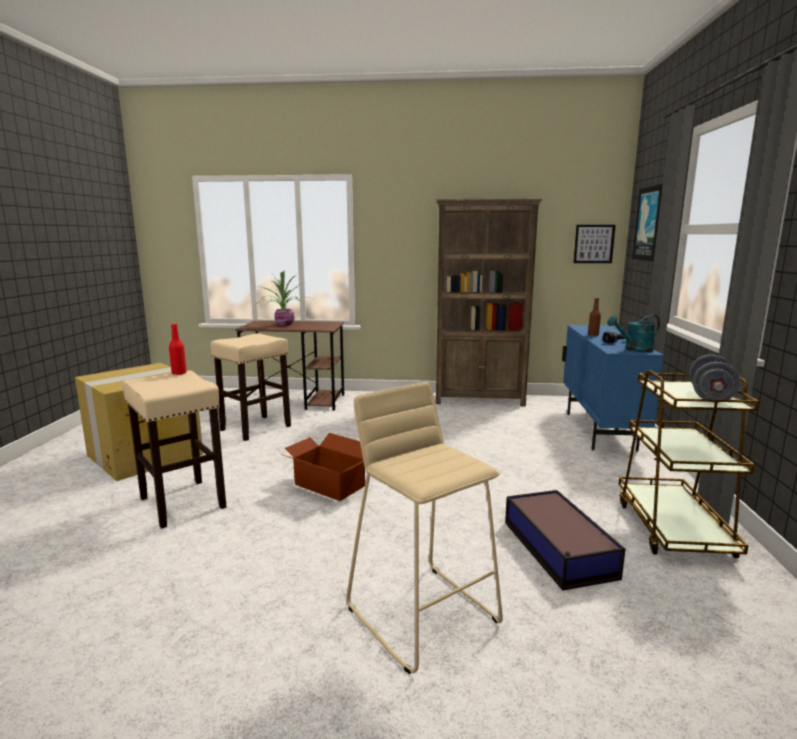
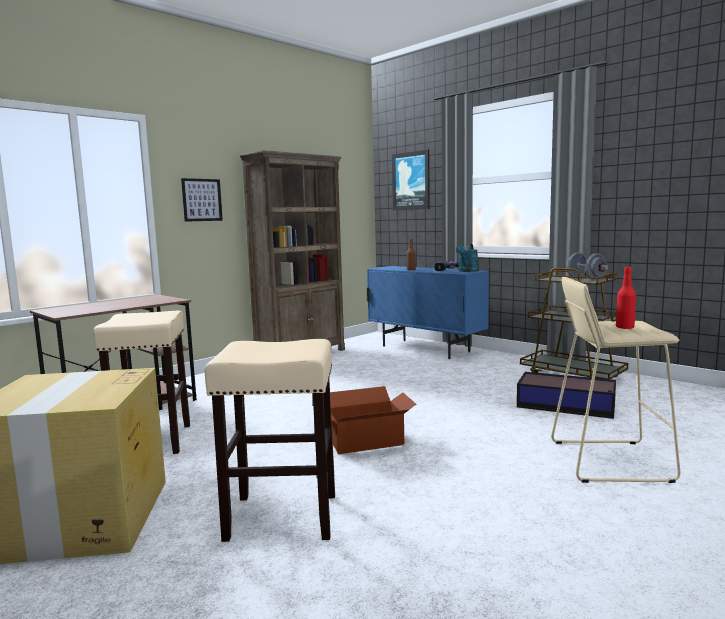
camera: 50 degrees left, 5 degrees down
red bottle [169,324,187,375] -> red bottle moved to [616,267,636,329]
potted plant [256,270,312,326] -> none
picture [573,225,616,263] -> picture moved to [181,178,223,222]

